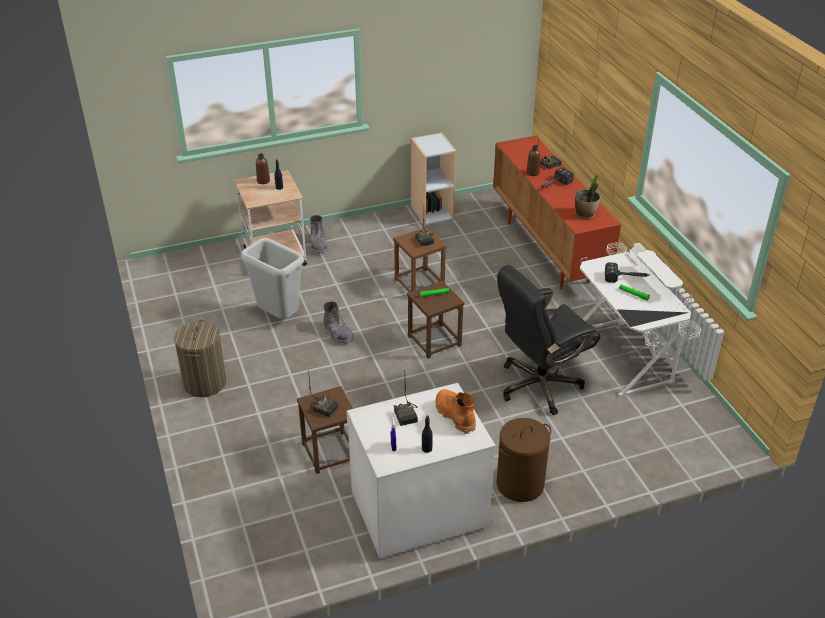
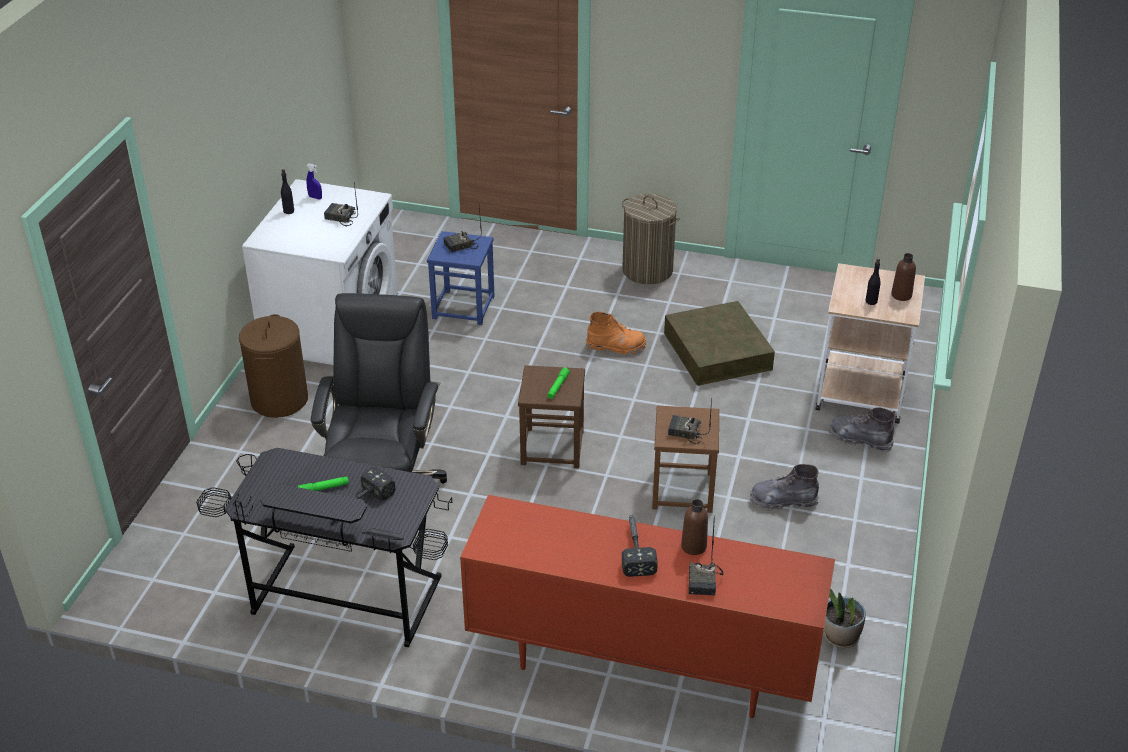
camera: 125 degrees right, 0 degrees up
grey trash can [241,238,304,319] -> brown storage box [664,301,775,386]
brown stool [297,386,353,474] -> blue stool [427,231,494,325]
grey boot [323,301,353,344] -> grey boot moved to [750,464,819,511]
bookcase [411,133,456,226] -> none
orange boot [435,389,476,434] -> orange boot moved to [586,312,646,356]
potted plant [575,172,600,219] -> potted plant moved to [824,588,866,648]
white desk [580,242,701,397] -> black desk [196,448,452,647]

